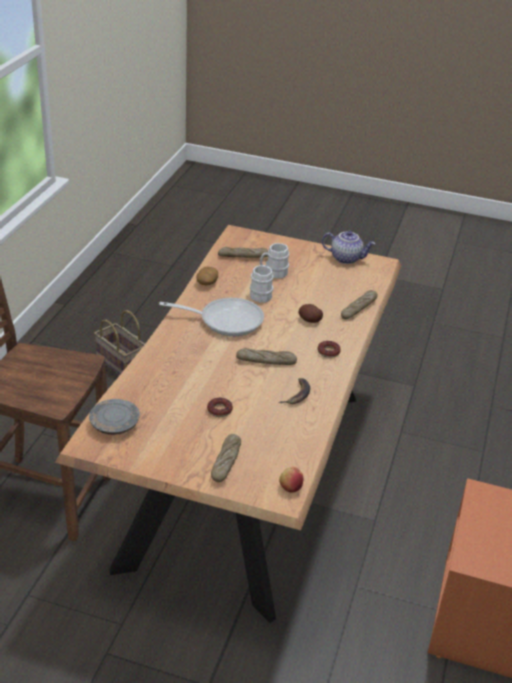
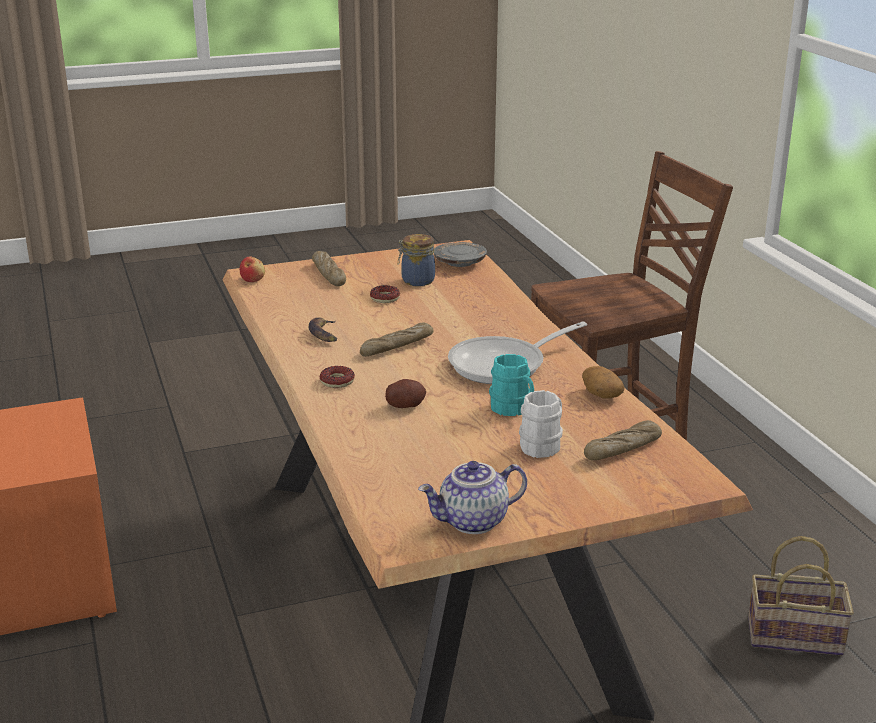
camera: 145 degrees right, 10 degrees down
white mug [250,265,273,302] -> turquoise mug [489,354,534,416]
bread [341,290,378,320] -> none
none -> jar [398,234,435,286]

